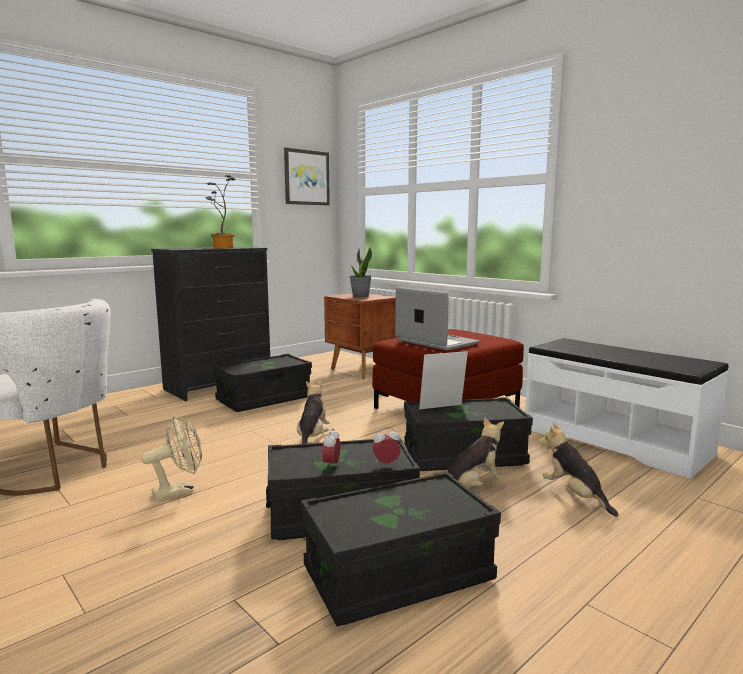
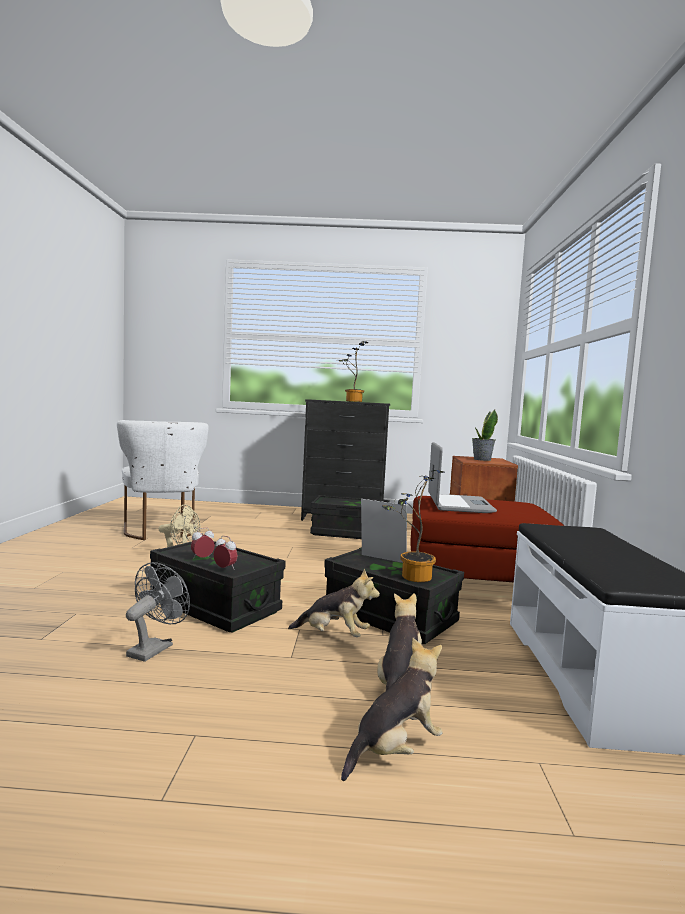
camera: 45 degrees right, 5 degrees down
picture [284,148,330,206] -> none
plush toy [297,380,330,444] -> plush toy moved to [341,638,443,781]
black storage box [301,471,501,627] -> grey fan [126,562,190,662]
none -> potted plant [382,470,445,582]

